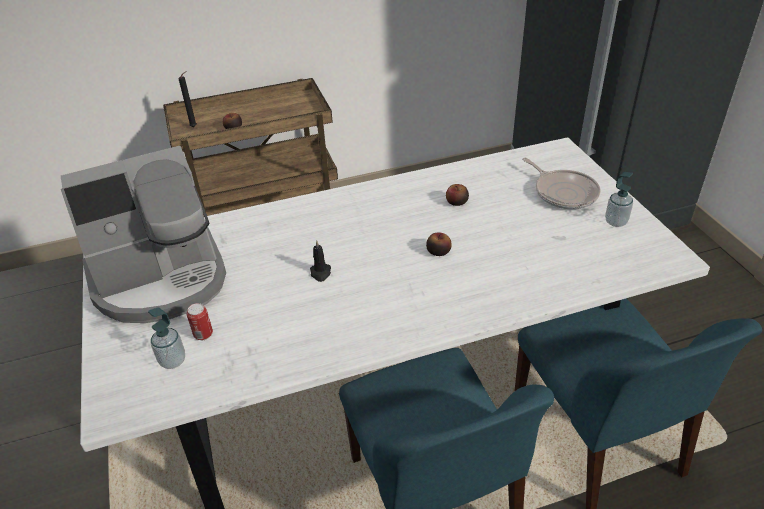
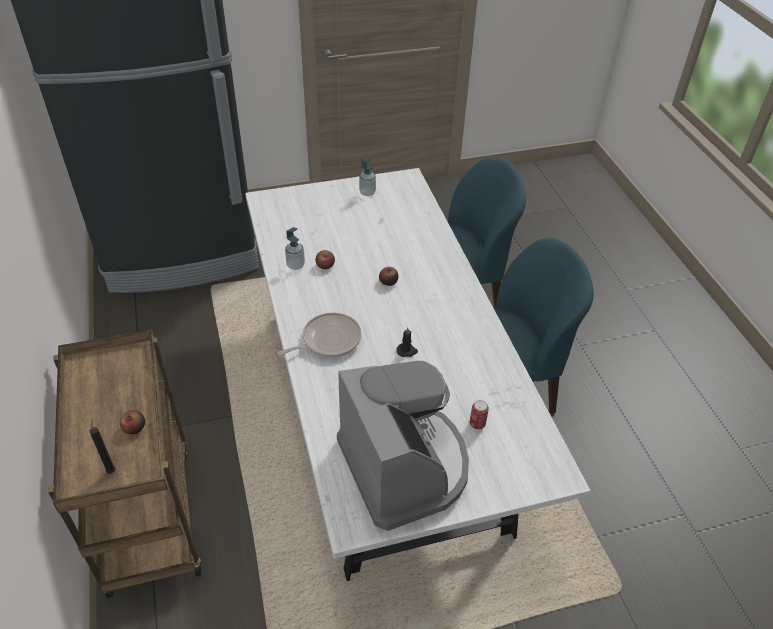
camera: 90 degrees left, 5 degrees up
soap dispenser [148,307,185,369] -> soap dispenser moved to [285,227,305,270]
frying pan [522,158,601,209] -> frying pan moved to [277,312,362,358]

